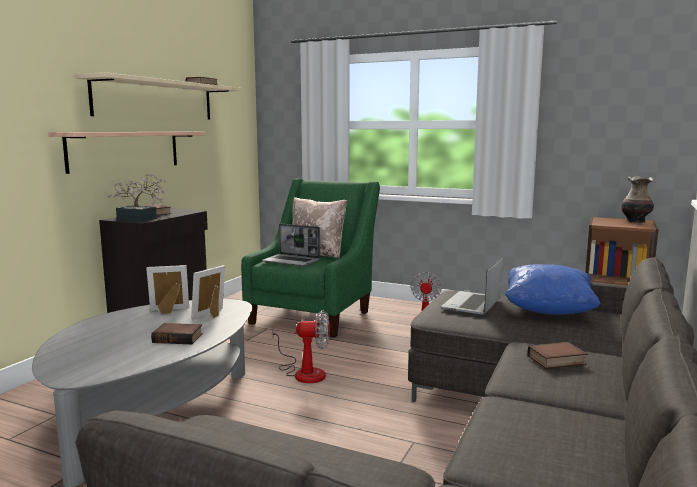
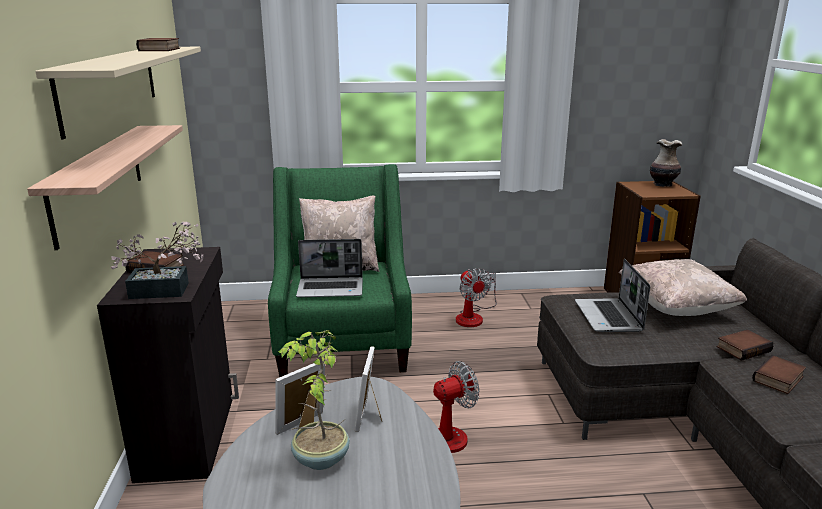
camera: 30 degrees left, 10 degrees up
book [151,323,203,344] -> book moved to [717,330,773,361]
blue pillow [505,264,600,315] -> beige pillow [618,259,747,316]
none -> potted plant [278,330,350,470]

